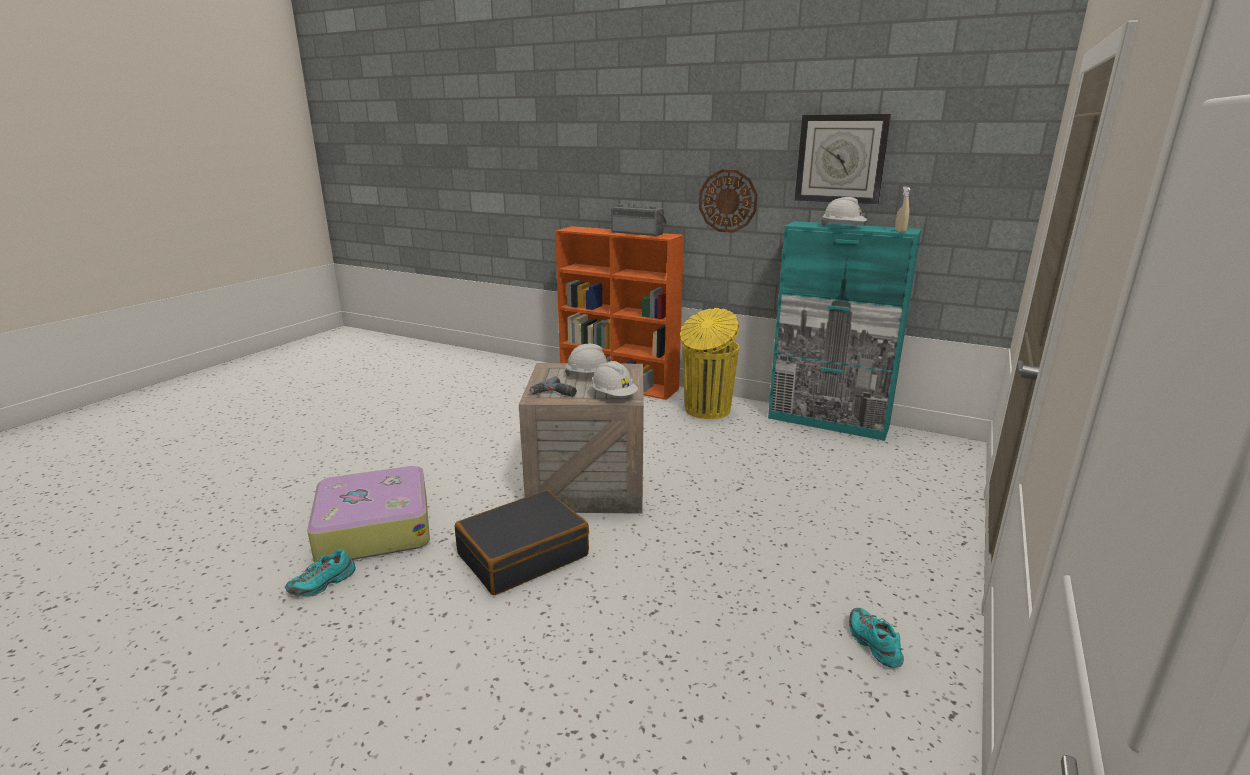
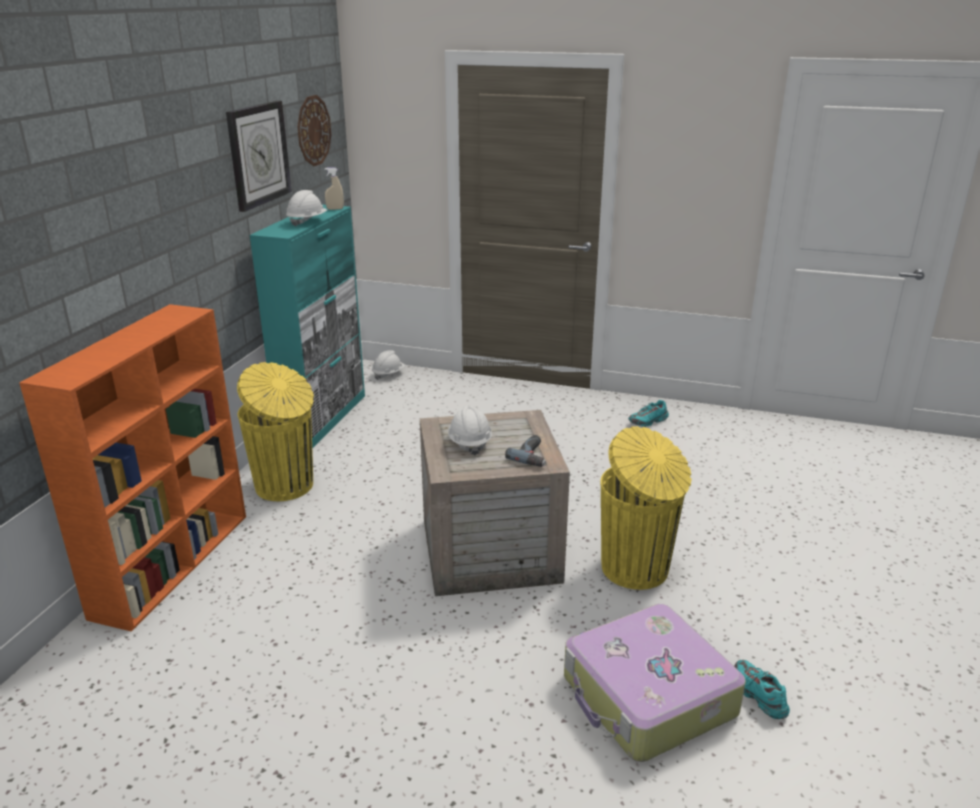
camera: 100 degrees left, 5 degrees up
turquoise shoe [285,549,356,597] -> turquoise shoe turned 150 degrees counterclockwise [734,660,790,719]
black suitcase [455,490,589,595] -> yellow trash can [601,426,692,590]
white hard hat [591,361,638,396] -> white hard hat moved to [372,350,406,380]
radio [611,203,667,236] -> none
wall clock [699,170,758,233] -> wall clock moved to [297,95,331,166]

